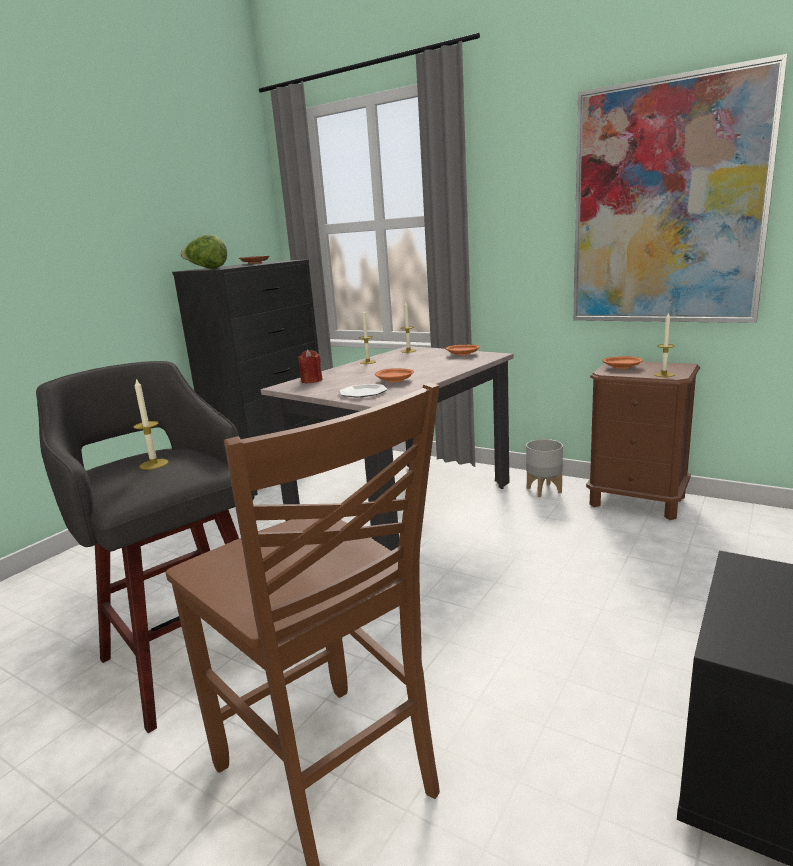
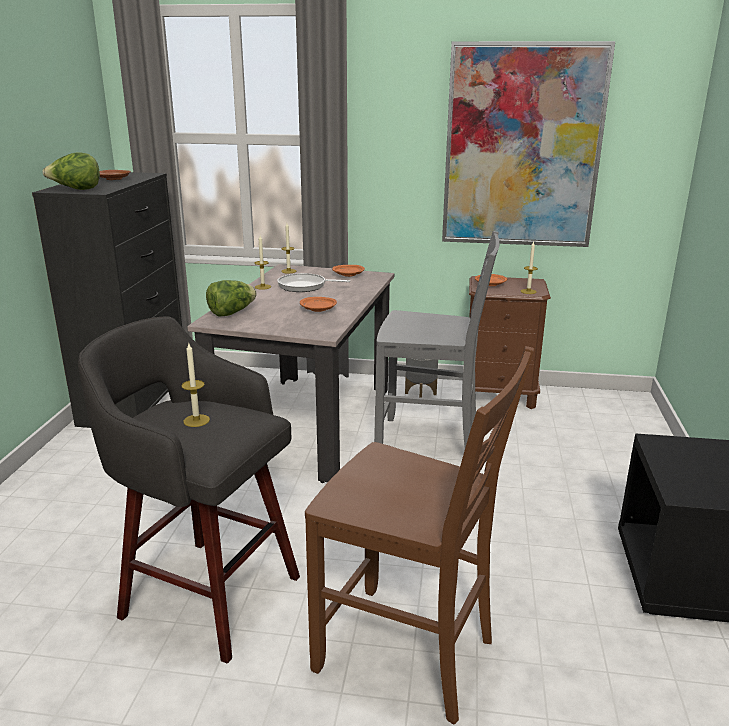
camera: 25 degrees left, 5 degrees up
red candle [298,350,322,383] -> lettuce [206,280,257,316]
plate [339,384,388,397] -> none
none -> frying pan [277,273,350,292]
none -> grey chair [374,231,499,447]

